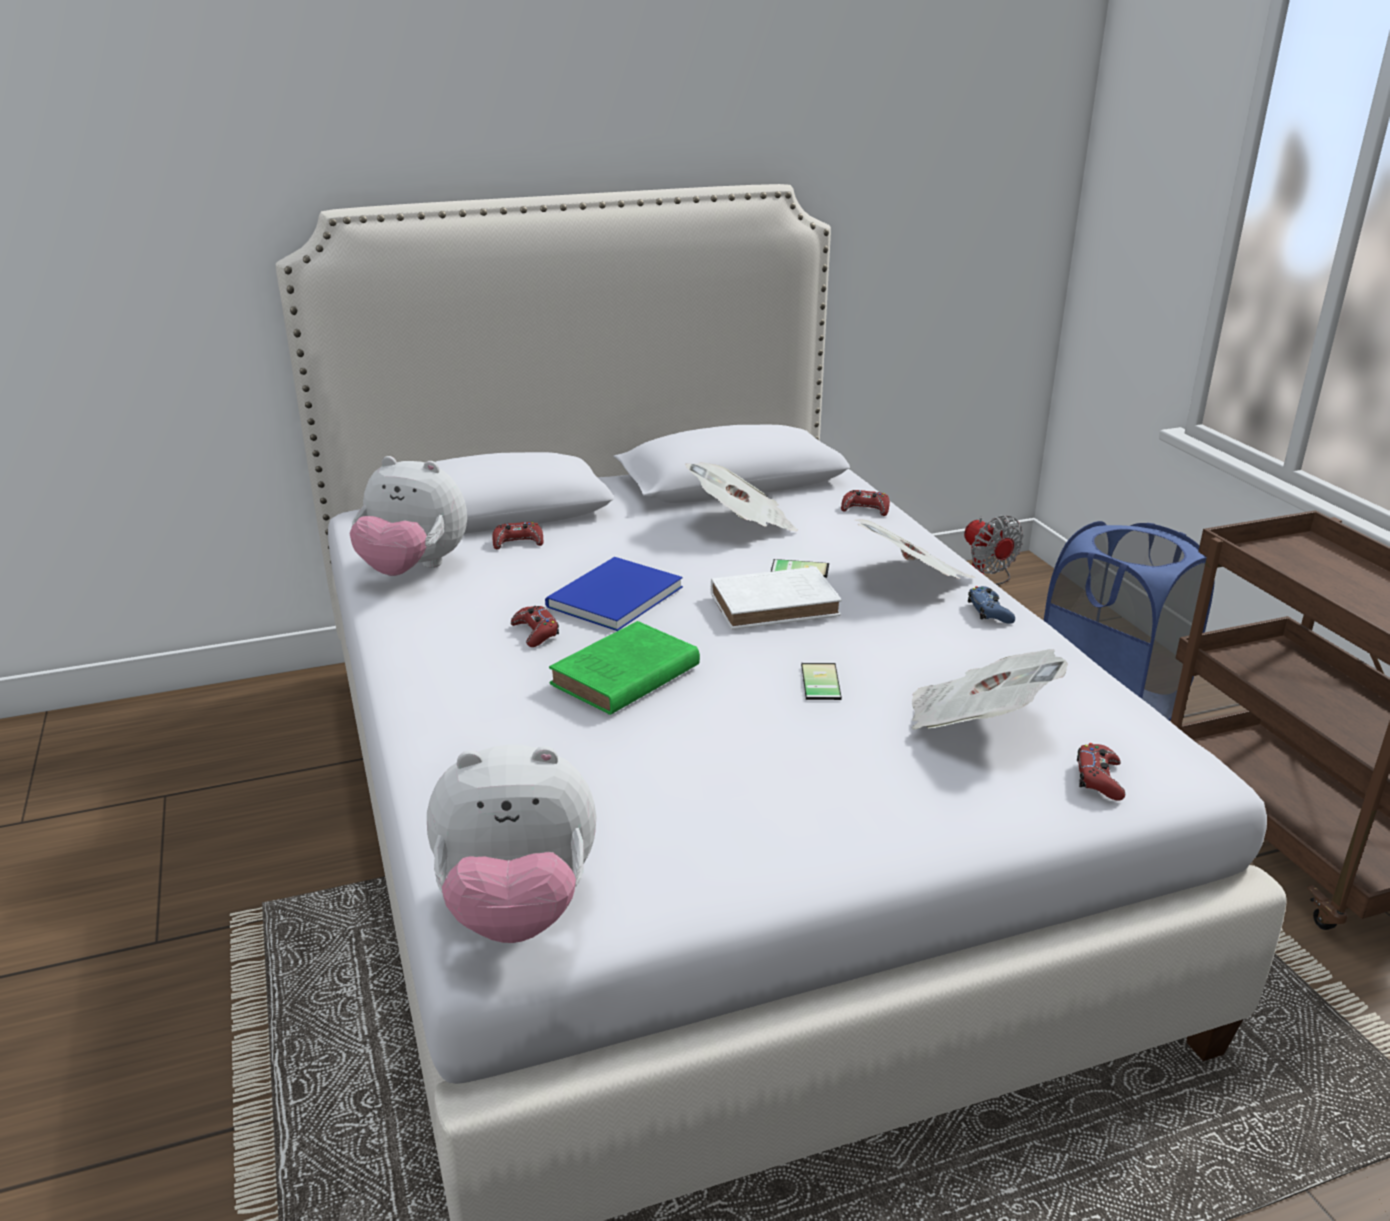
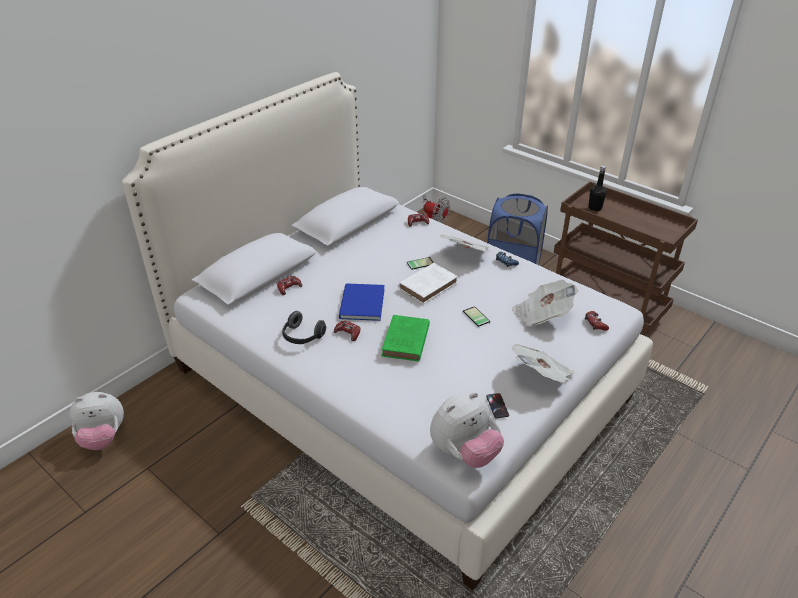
camera: 30 degrees left, 10 degrees up
plush toy [349,456,467,576] -> plush toy moved to [69,392,124,450]
newspaper [685,463,798,531] -> newspaper moved to [512,344,575,383]
none -> headphones [282,311,326,344]
none -> phone [486,393,509,418]
none -> black bottle [589,166,607,211]

